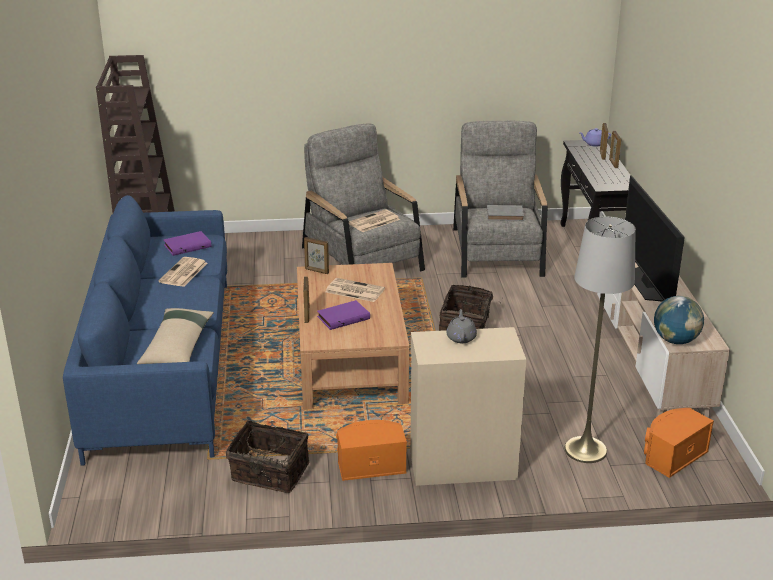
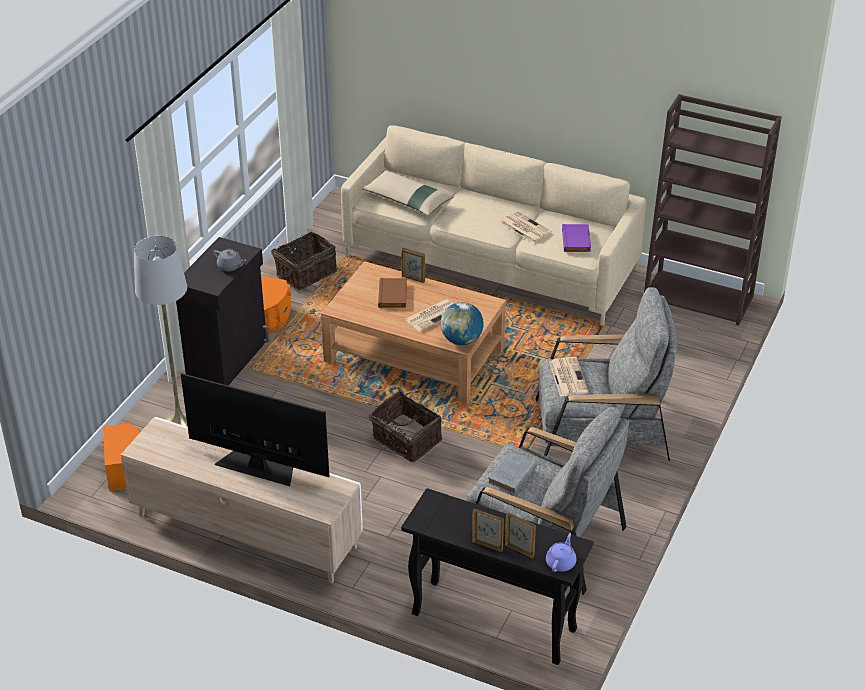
camera: 120 degrees right, 10 degrees up
blue sofa [63,195,227,466] -> beige sofa [341,125,646,326]
picture frame [304,237,329,274] -> none
purple book [317,300,370,330] -> brown book [378,278,407,308]
beige cabinet [410,327,526,486] -> black cabinet [176,237,269,386]
globe [654,296,704,344] -> globe moved to [440,302,484,345]

